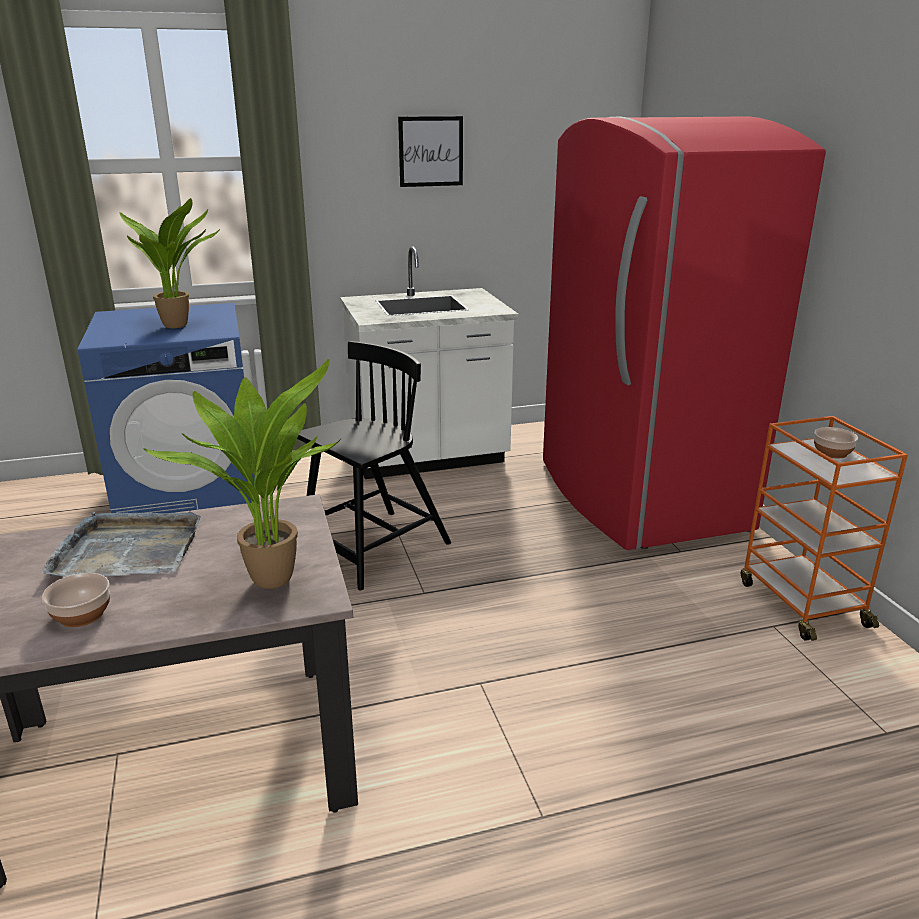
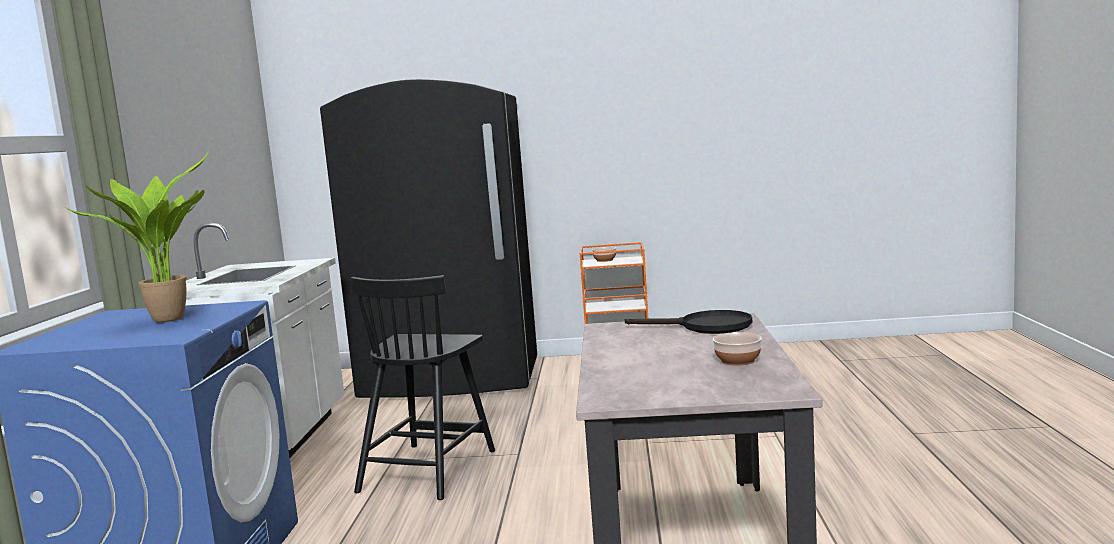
camera: 70 degrees left, 15 degrees down
grey tray [42,512,201,577] -> none
potted plant [143,359,342,589] -> black frying pan [625,310,752,334]
black chair [297,341,451,591] -> black chair turned 135 degrees counterclockwise [350,275,495,500]
picture [398,116,463,187] -> none
red fridge [543,116,826,550] -> black fridge [320,79,537,398]

